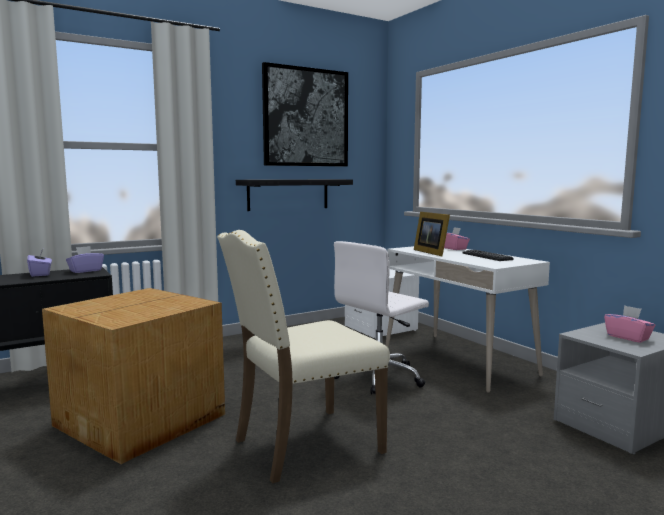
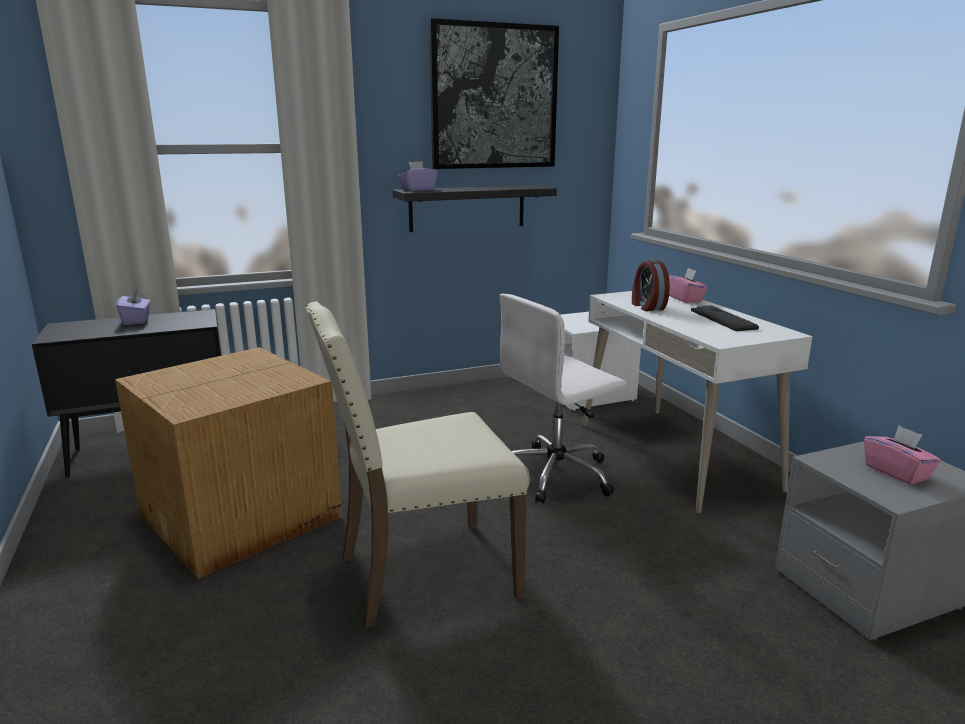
camera: 10 degrees right, 10 degrees up
purple tissue box [66,246,104,273] -> purple tissue box moved to [398,161,438,191]
picture frame [414,211,450,256] -> alarm clock [632,259,670,311]

